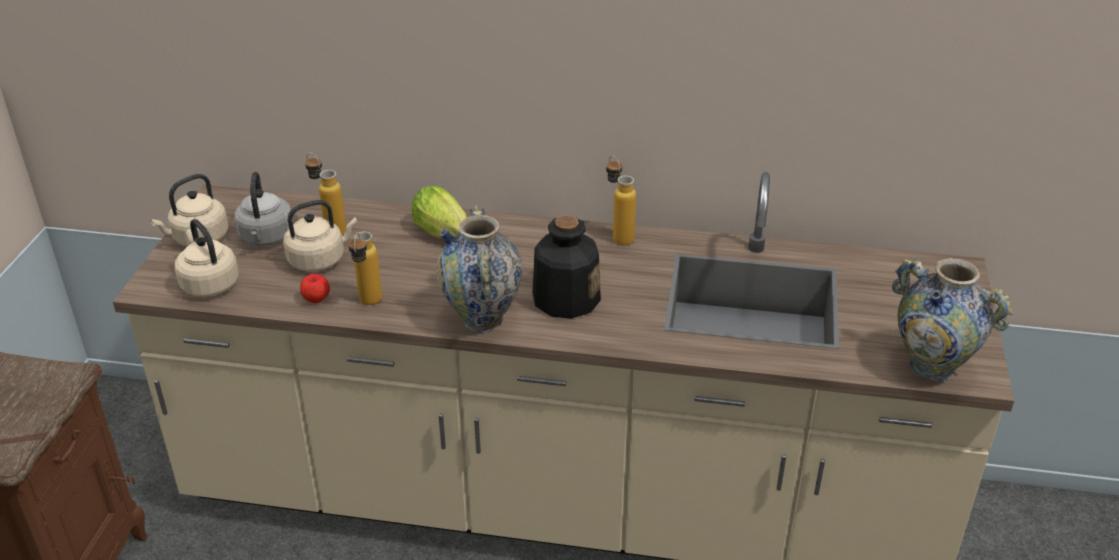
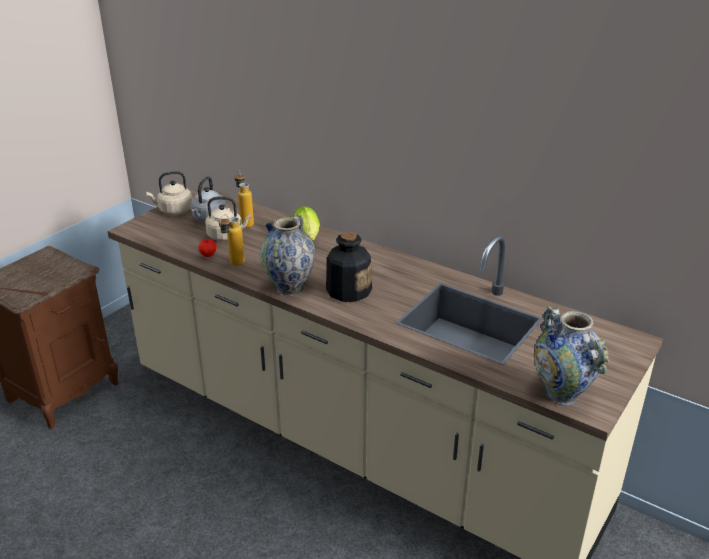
camera: 25 degrees right, 5 degrees down
beige kettle [174,219,239,297] -> none
bottle [606,155,636,245] -> none

